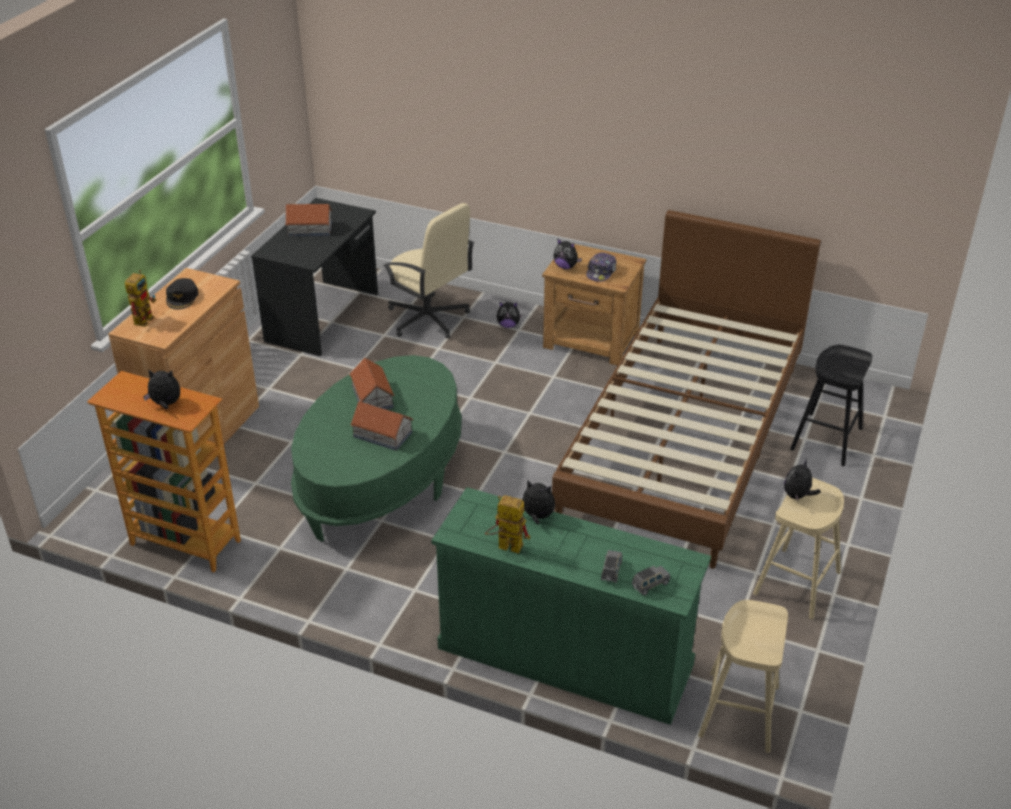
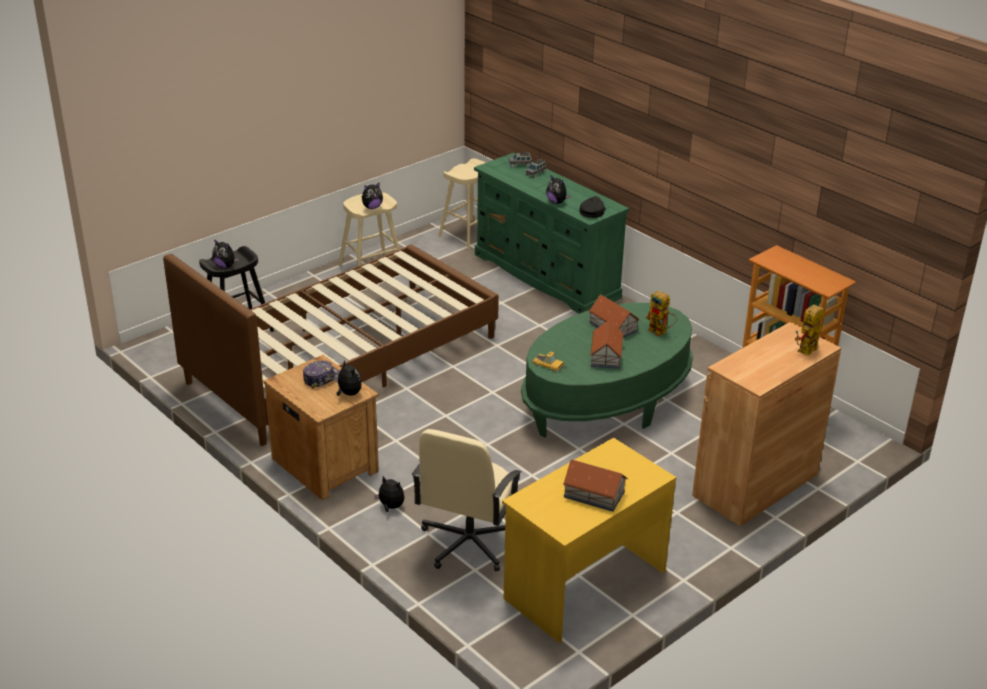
camera: 155 degrees left, 5 degrees down
plush toy [143,369,180,409] -> plush toy moved to [212,239,239,268]
black cap [166,278,198,309] -> black cap moved to [579,196,606,218]
black desk [251,198,378,357] -> yellow desk [502,438,677,643]
beige office chair [383,203,474,339] -> beige office chair turned 135 degrees counterclockwise [412,429,522,571]
toy robot [485,495,530,554] -> toy robot moved to [646,291,677,337]
none -> toy car [532,351,565,372]

